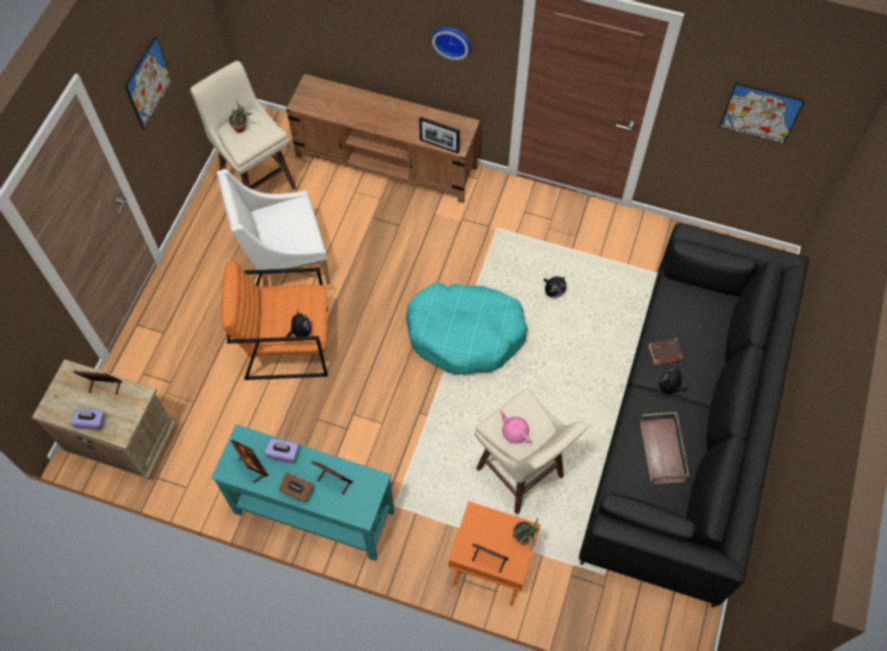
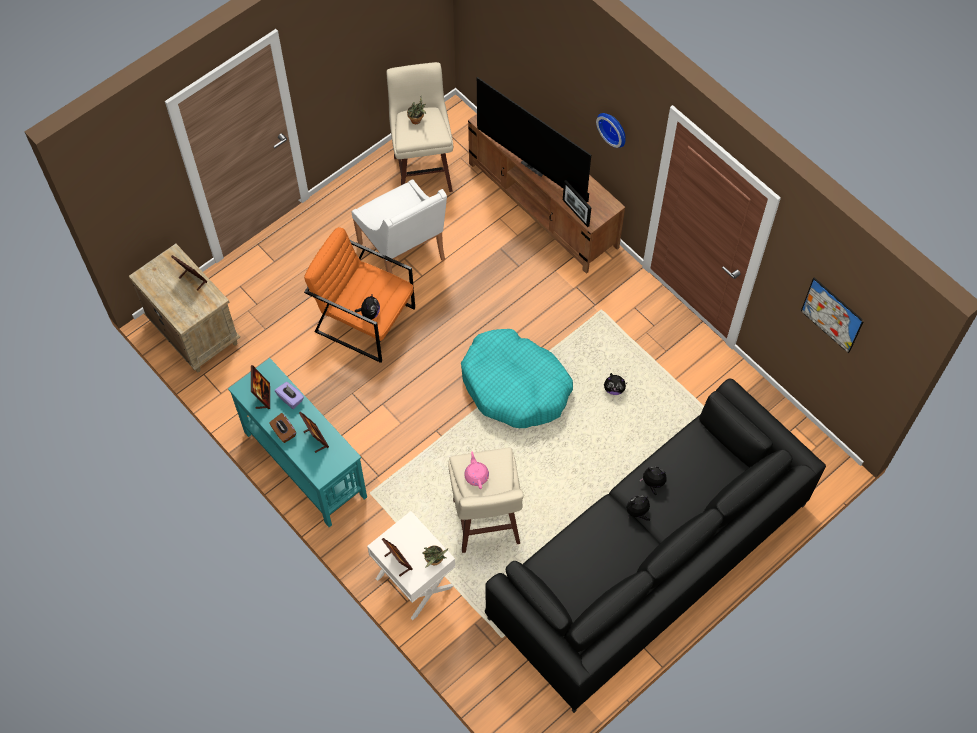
camera: 30 degrees right, 0 degrees up
purple tissue box [70,408,104,430] -> none
picture [125,36,172,130] -> none
white armchair [217,169,330,287] -> white armchair turned 135 degrees counterclockwise [351,179,447,274]
orange nightstand [449,501,541,606] -> white nightstand [367,511,455,620]
brown tray [640,412,689,485] -> none
brown book [648,339,684,366] -> plush toy [639,466,667,495]
none -> television [477,77,591,202]

